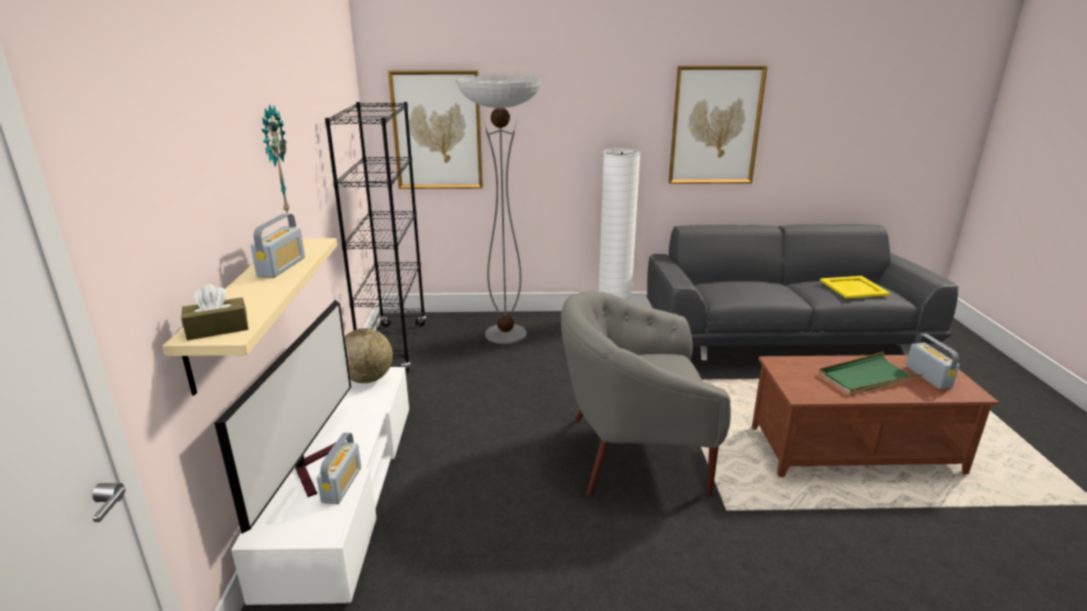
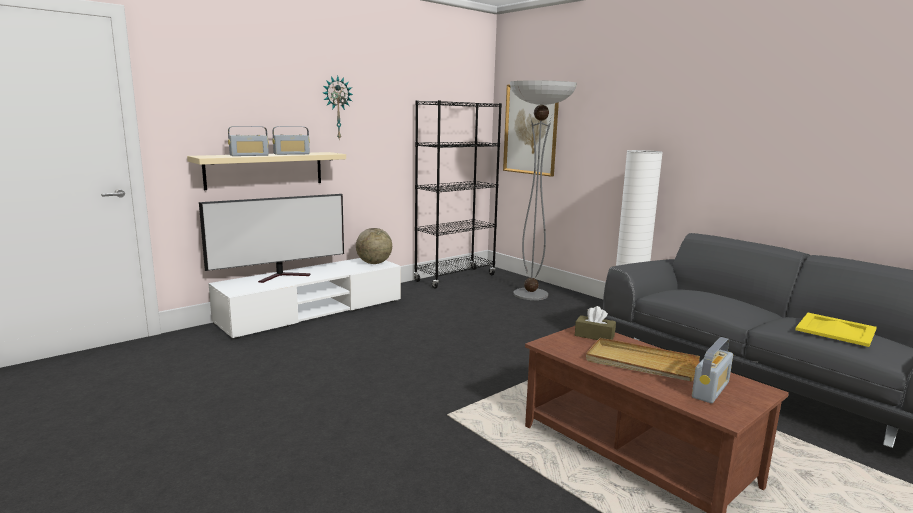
camera: 50 degrees right, 10 degrees down
brown tissue box [181,284,248,340] -> brown tissue box moved to [575,306,616,340]
radio [317,432,361,504] -> radio moved to [228,126,269,156]
grey armchair [561,291,731,495] -> none
picture [669,66,768,184] -> none
green tray [818,352,923,396] -> beige tray [586,338,700,381]

